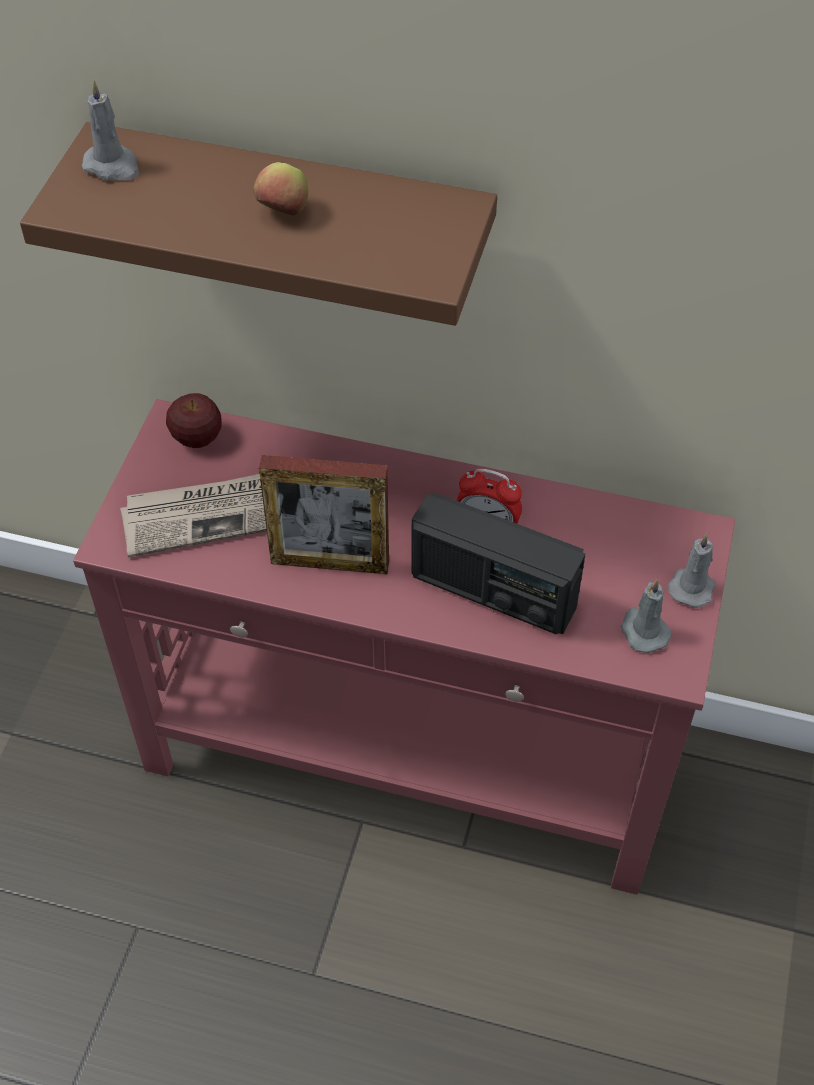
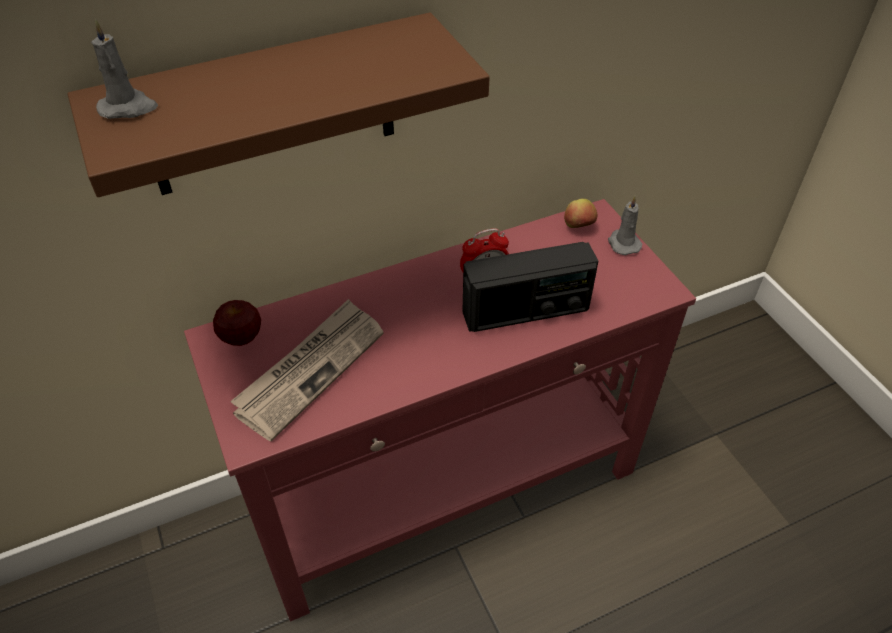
camera: 40 degrees left, 5 degrees down
apple [253,162,308,216] -> apple moved to [564,199,597,228]
picture frame [259,455,389,574] -> none
grey candle [621,579,671,653] -> none

